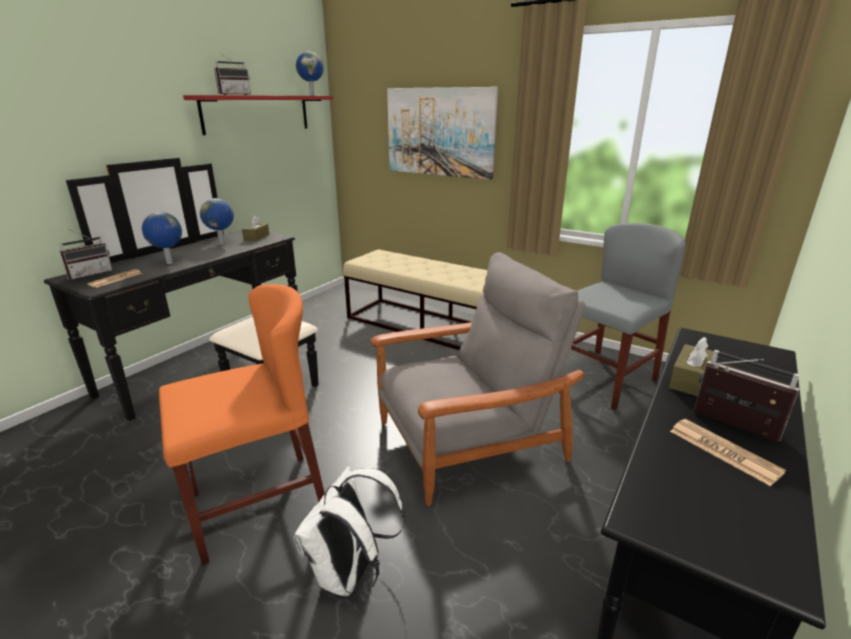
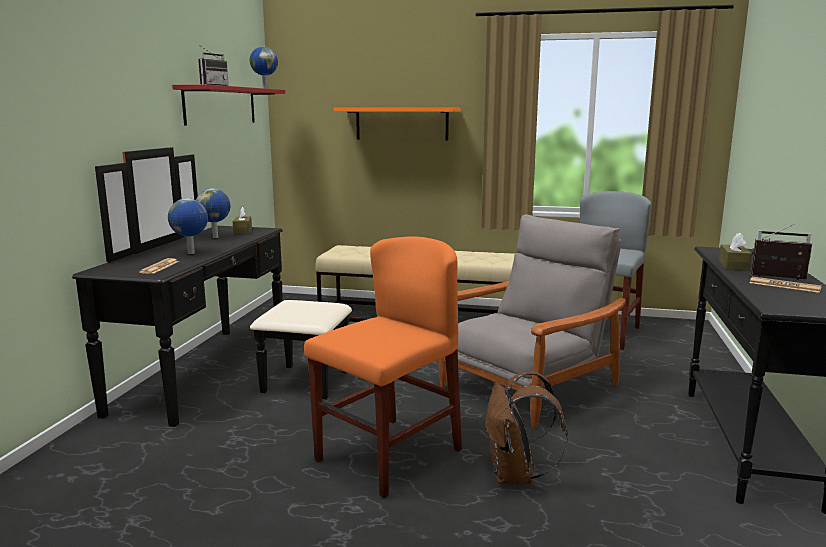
camera: 20 degrees left, 10 degrees down
radio [59,229,113,280] -> none
white backpack [294,466,405,596] -> brown backpack [485,371,568,484]
picture [387,87,498,180] -> orange shelf [334,108,461,140]

